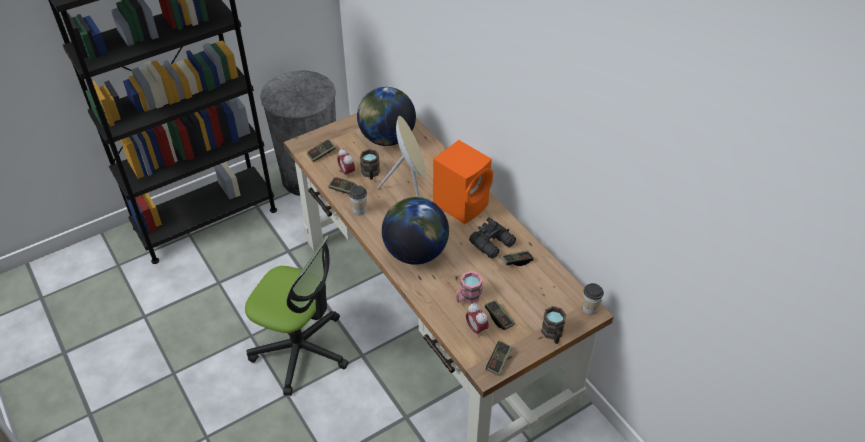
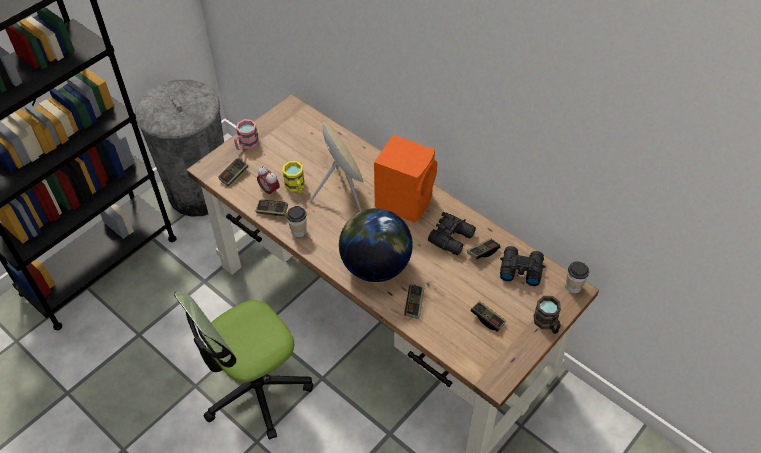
camera: 15 degrees left, 5 degrees up
office chair [245,235,349,396] -> office chair turned 135 degrees clockwise [174,291,313,440]
globe [357,87,416,146] -> none
brown mug [360,149,380,180] -> yellow mug [282,161,305,194]
pink mug [456,271,483,303] -> pink mug moved to [234,119,259,150]
alarm clock [466,303,489,337] -> none
game controller [486,341,512,376] -> game controller moved to [404,284,424,319]
none -> black binoculars [500,246,546,286]

